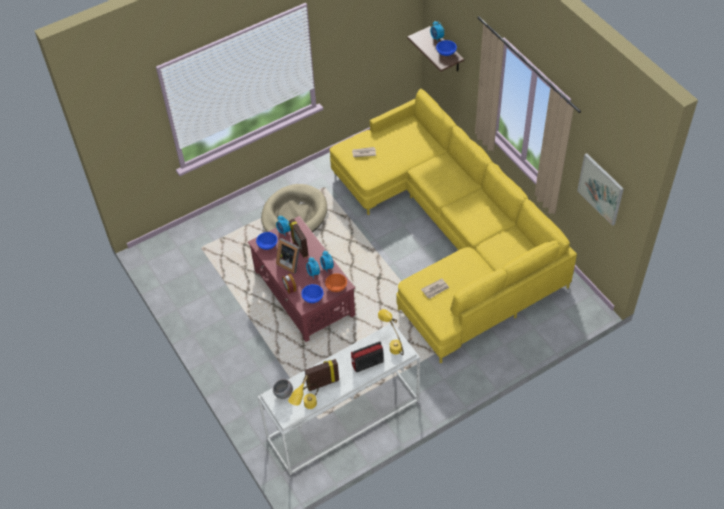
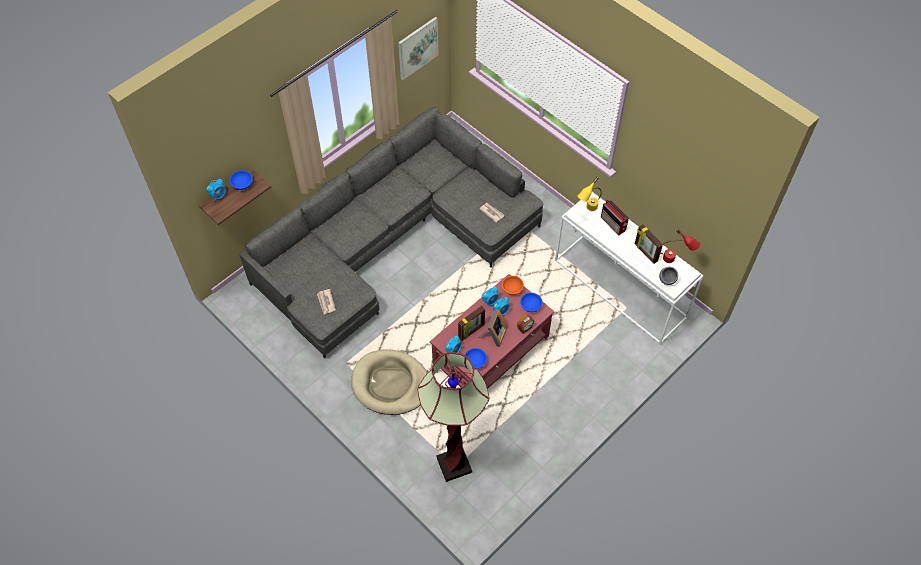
camera: 105 degrees left, 5 degrees up
yellow table lamp [288,375,318,409] -> red table lamp [661,229,700,263]
yellow sofa [329,88,577,364] -> grey sofa [239,107,543,358]
none -> floor lamp [417,352,489,482]

